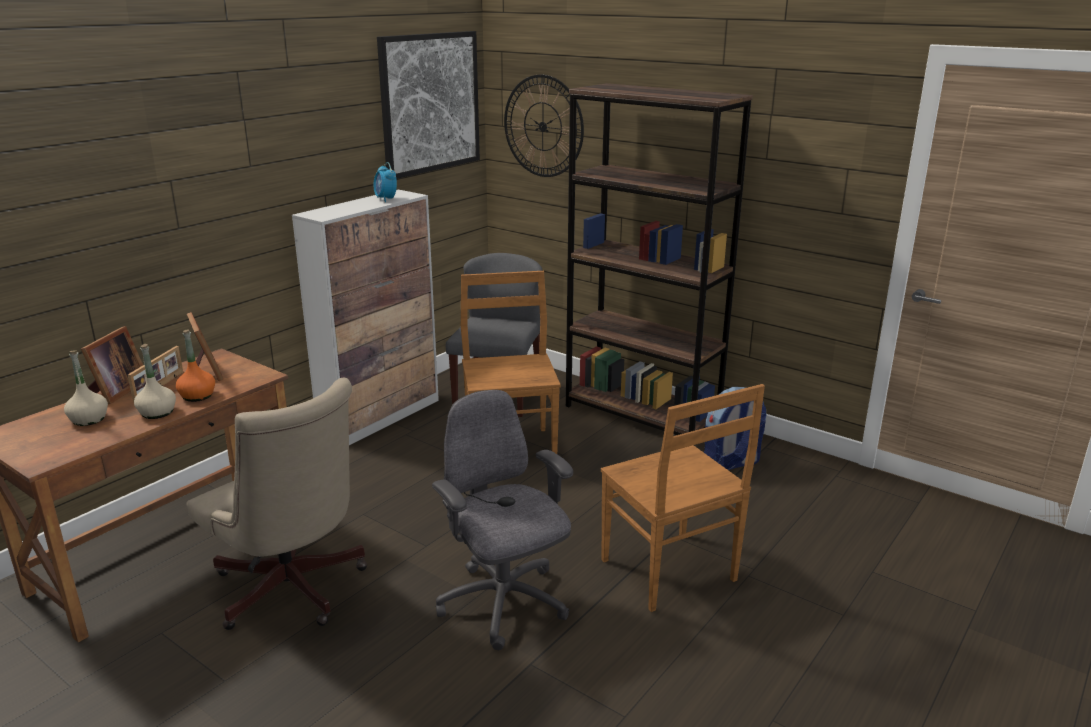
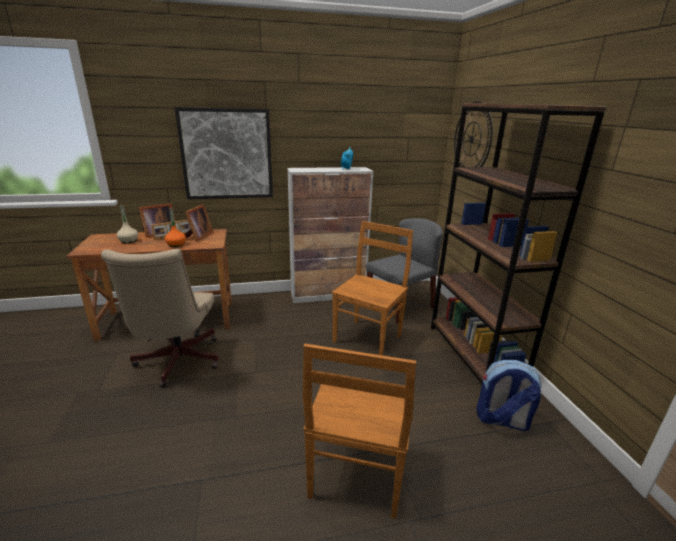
camera: 40 degrees right, 0 degrees up
beige bottle [134,344,176,419] -> none
picture [377,31,480,179] -> picture moved to [175,107,273,199]
grey office chair [432,390,573,650] -> none

